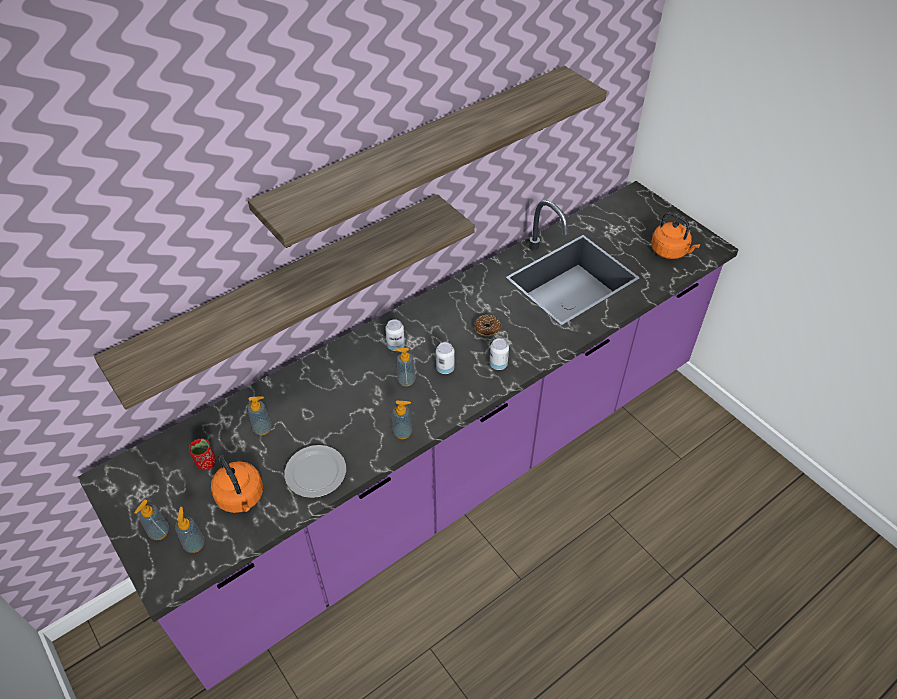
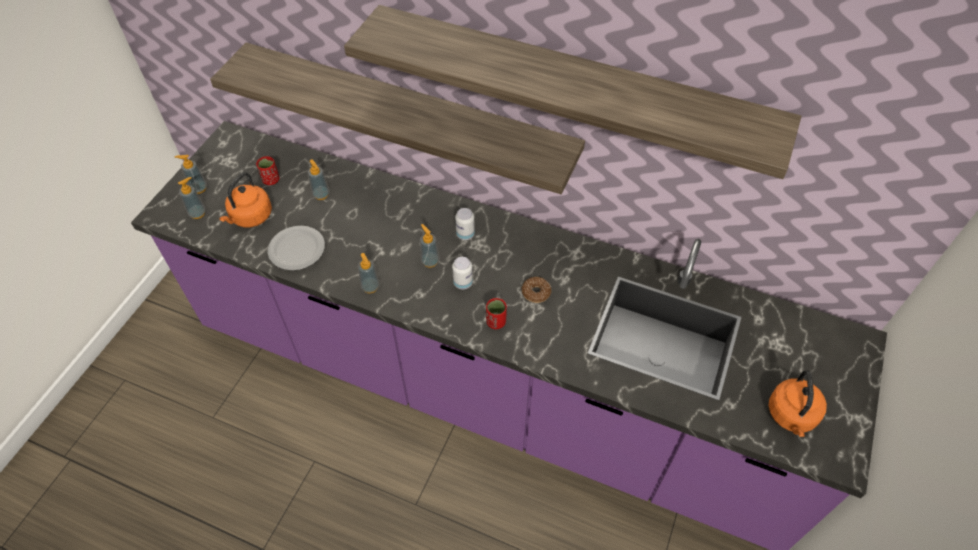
camera: 60 degrees right, 5 degrees up
can [489,338,509,370] -> red cup [486,298,507,329]

